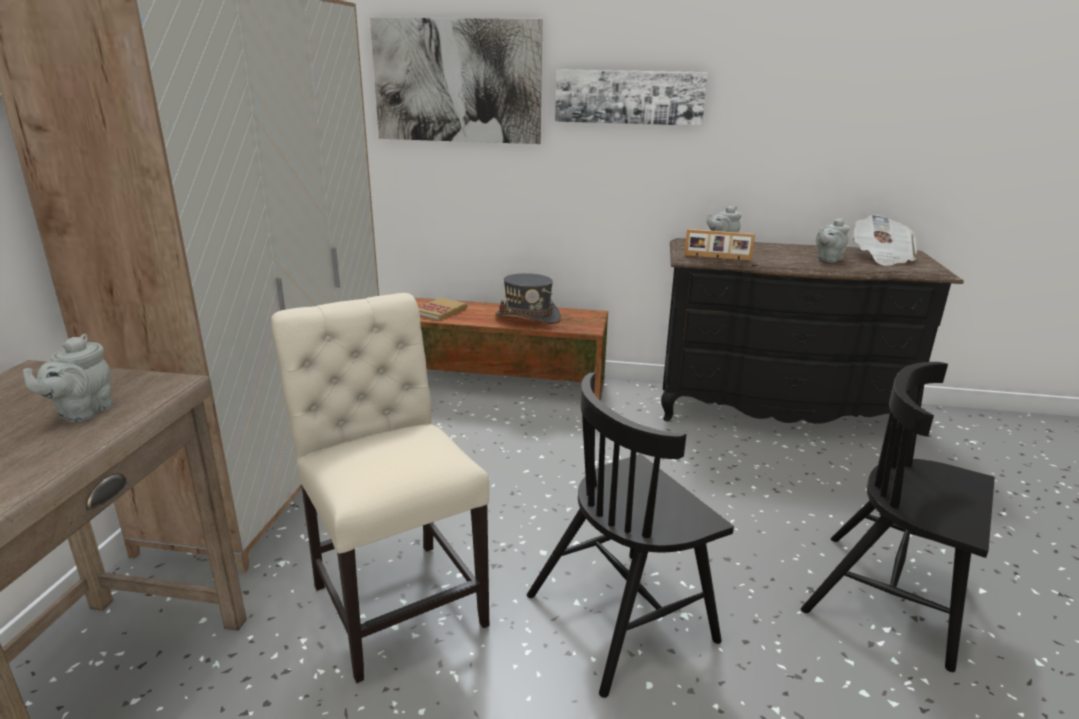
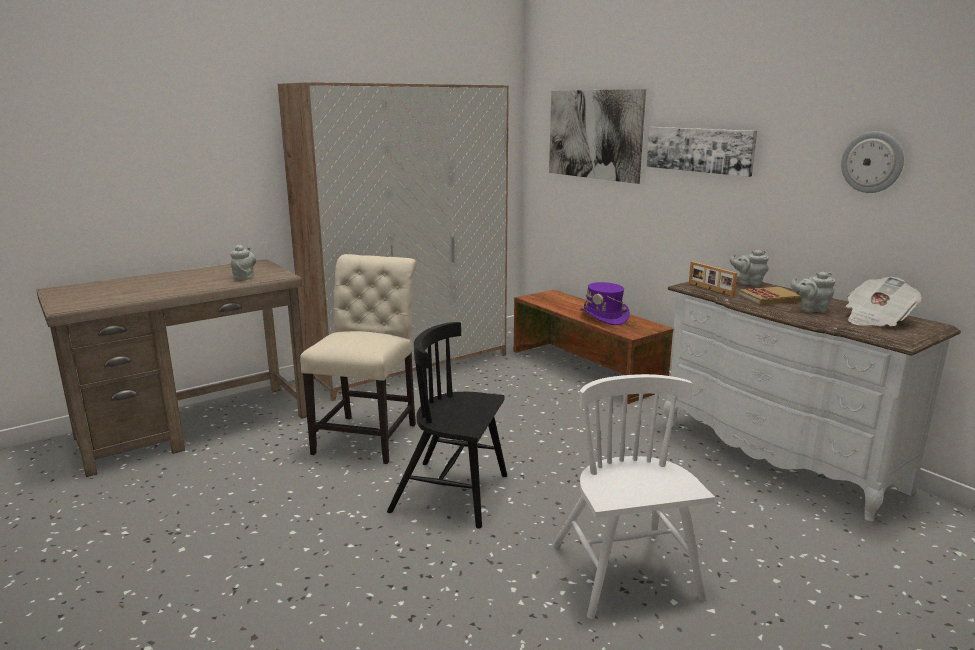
camera: 45 degrees right, 5 degrees down
grey teapot [22,334,113,422] -> grey teapot turned 120 degrees clockwise [230,245,256,280]
book [418,298,467,321] -> book moved to [738,287,802,305]
grey hat [495,273,561,324] -> purple hat [580,282,630,325]
black dresser [661,238,964,438] -> white dresser [664,276,961,522]
black chair [801,362,995,672] -> white chair [553,374,715,619]
none -> wall clock [841,131,904,193]

